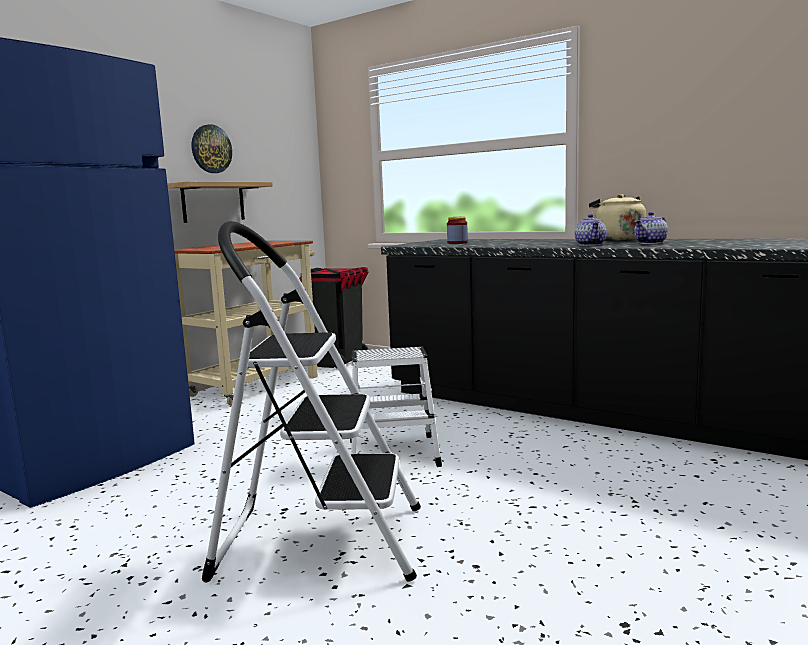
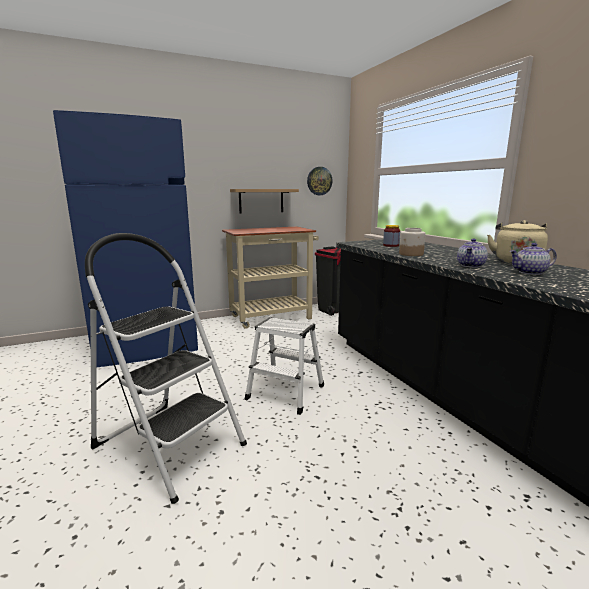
camera: 30 degrees right, 5 degrees up
wall clock [191,124,232,173] -> wall clock moved to [307,167,333,195]
none -> jar [399,228,426,256]

